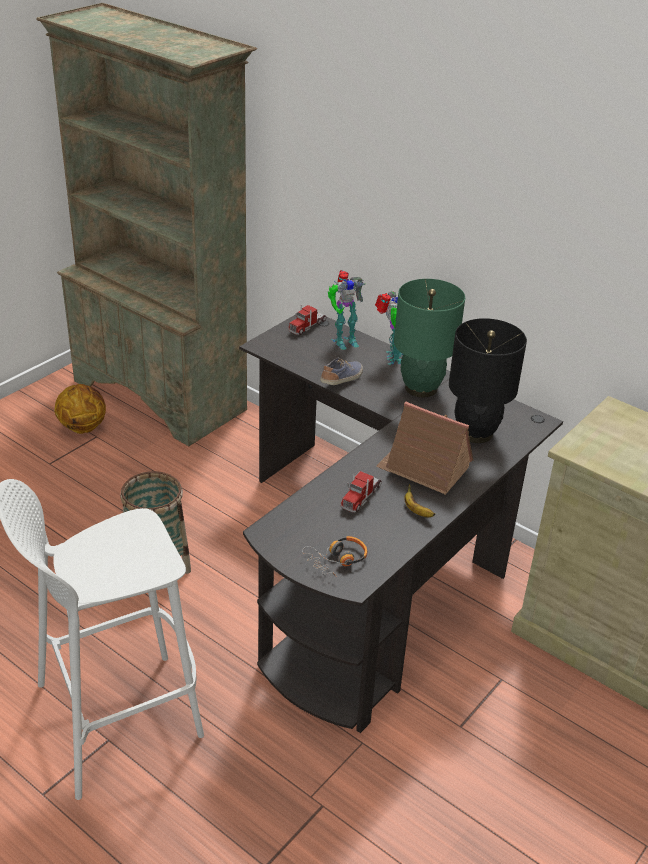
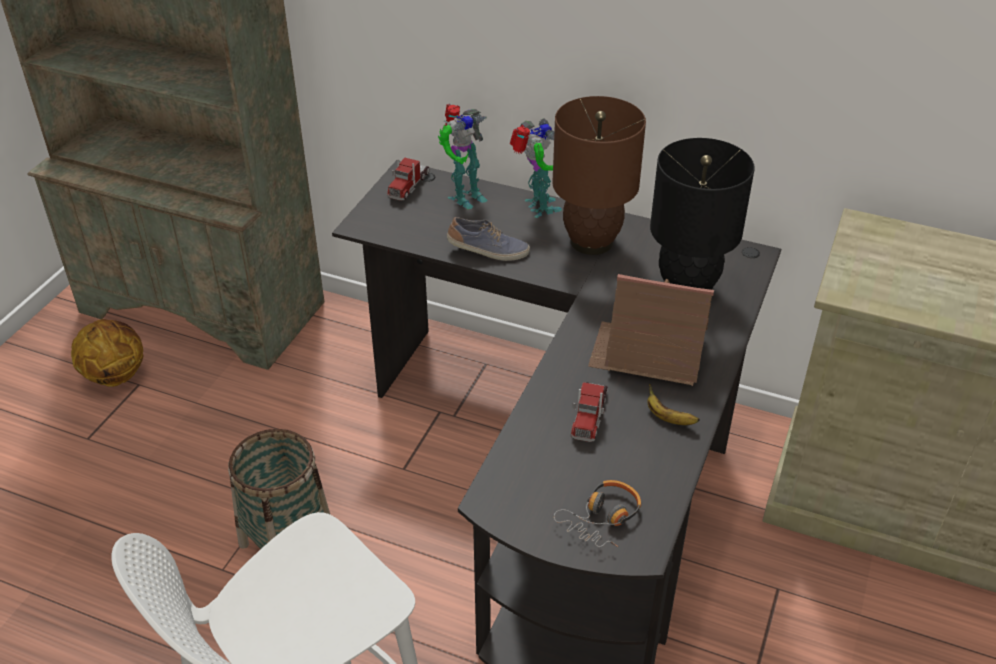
camera: 15 degrees left, 5 degrees up
shoe [320,358,363,385] -> shoe turned 75 degrees clockwise [447,217,530,261]
green table lamp [394,279,465,397] -> brown table lamp [552,96,646,255]

